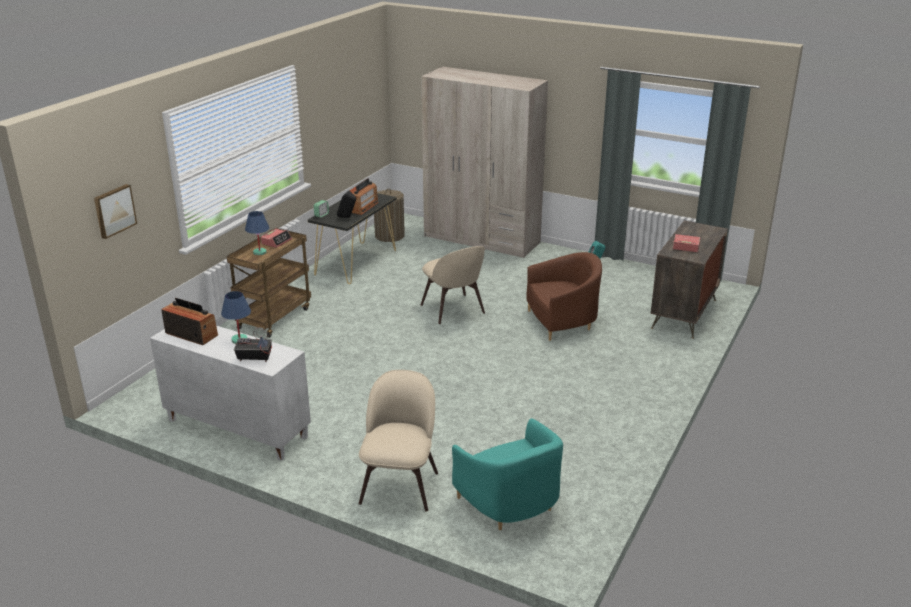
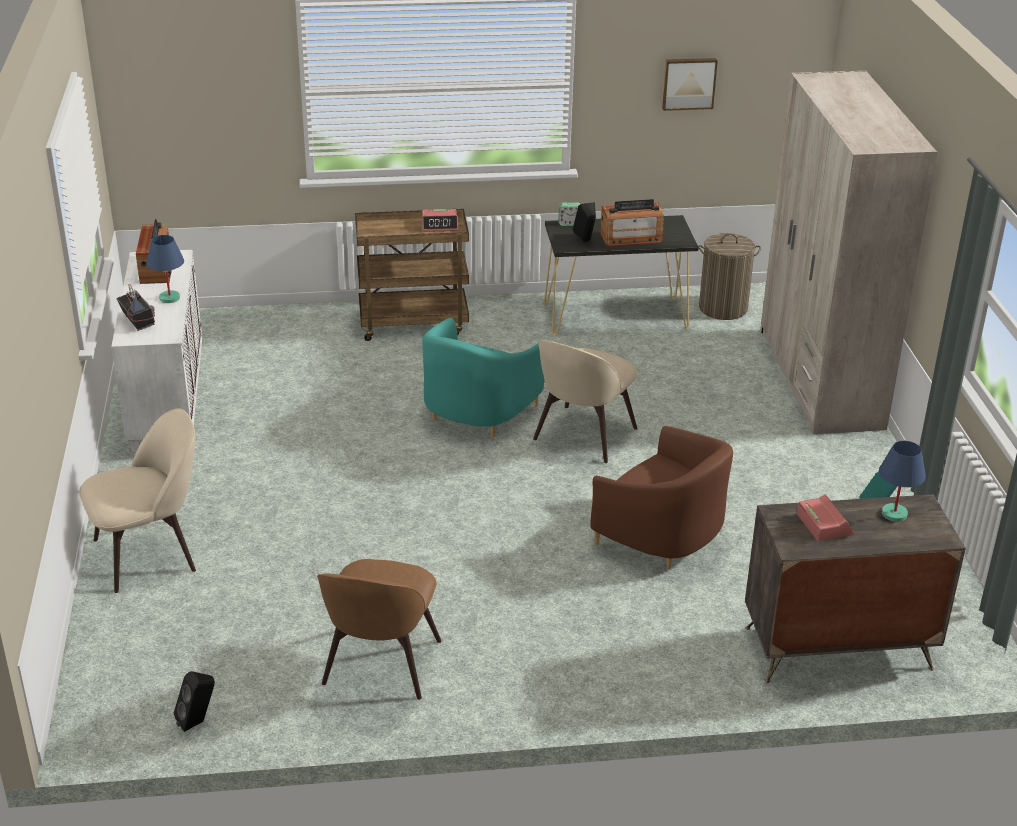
camera: 55 degrees right, 5 degrees up
picture [94,184,137,239] -> picture moved to [662,58,718,111]
blue table lamp [245,211,269,255] -> blue table lamp moved to [879,441,926,522]
turquoise armchair [452,418,563,530] -> turquoise armchair moved to [422,318,544,437]
none -> black speaker [174,671,215,732]
none -> brown chair [317,559,442,700]

